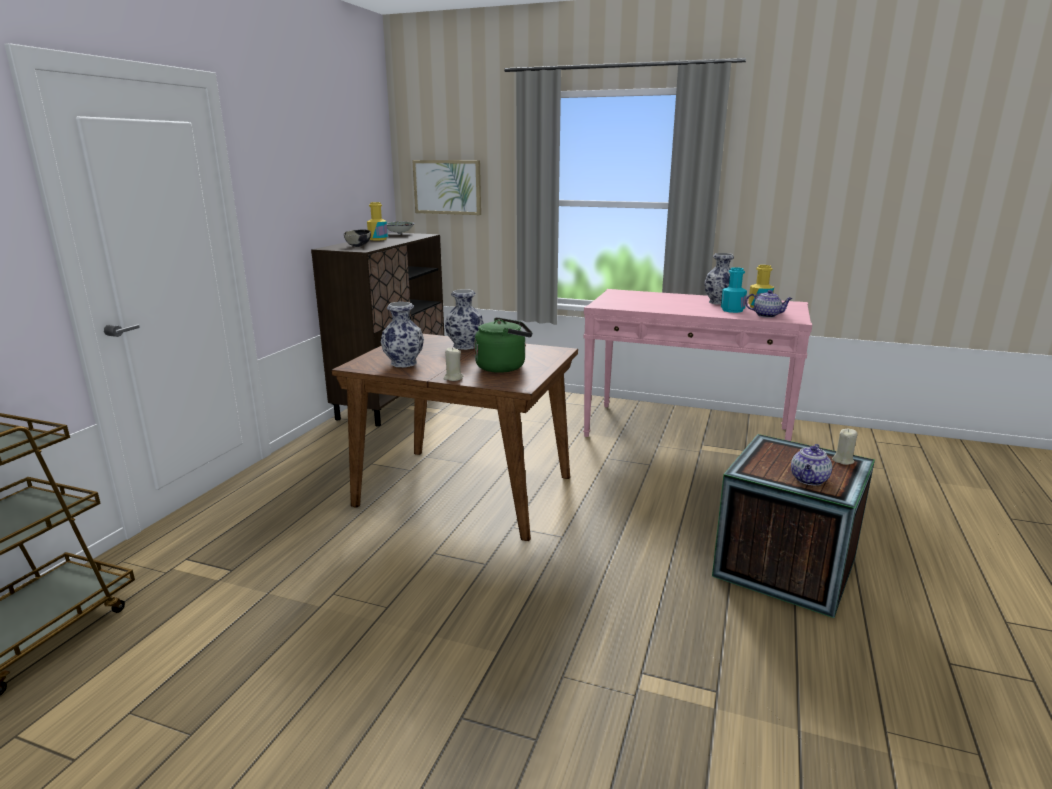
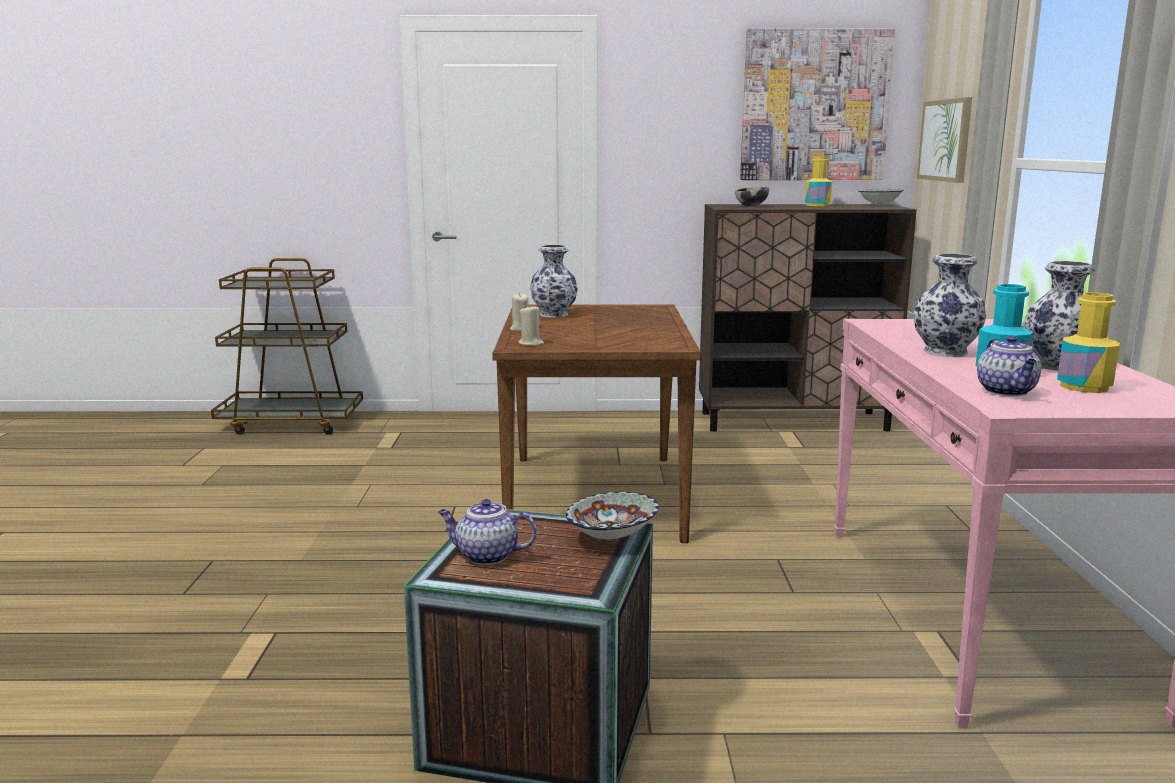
camera: 70 degrees right, 5 degrees down
vase [445,289,484,350] -> vase moved to [913,254,986,357]
green kettle [474,317,532,373] -> none
beige candle [832,428,858,465] -> beige candle moved to [518,307,544,346]
none -> bowl [566,492,659,539]
none -> picture [740,28,895,180]

